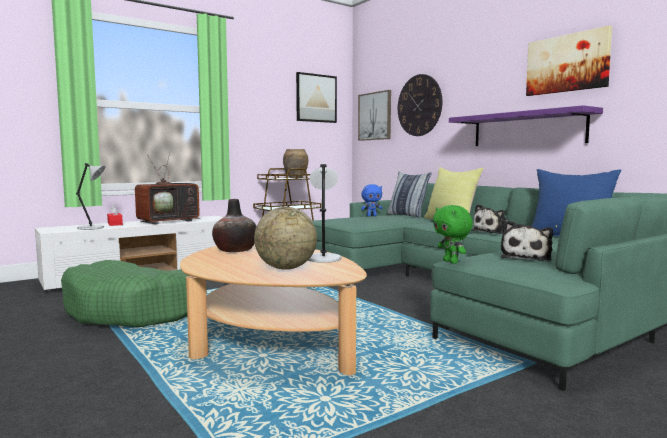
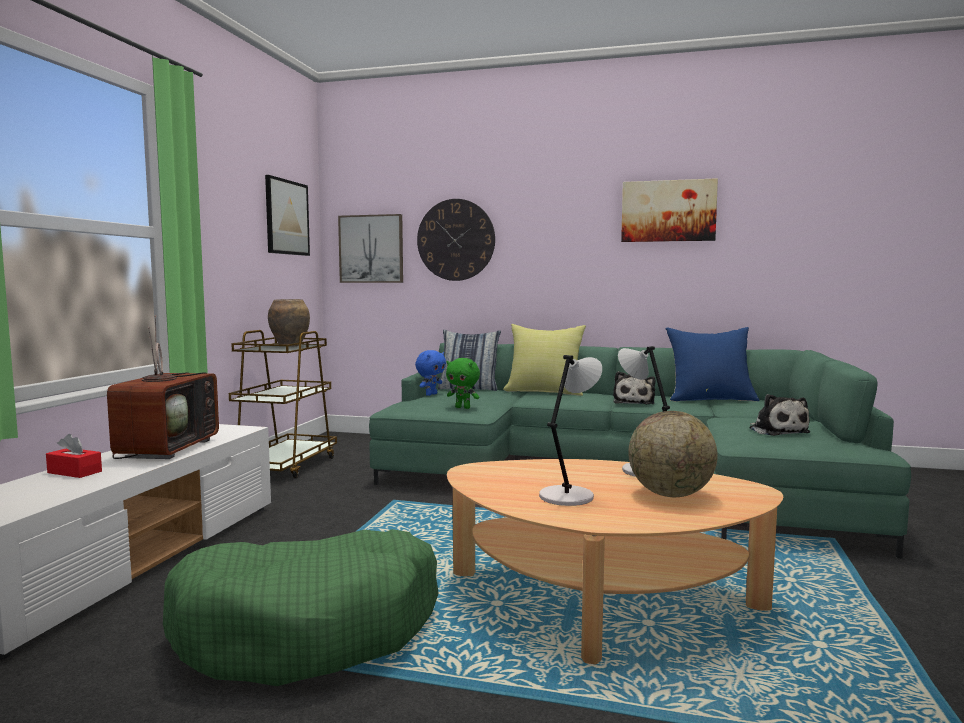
camera: 40 degrees left, 0 degrees up
grey table lamp [76,163,105,230] -> grey table lamp moved to [539,355,602,506]
vase [212,199,256,252] -> none
green plush toy [433,205,473,264] -> green plush toy moved to [446,358,480,409]
purple shelf [449,105,603,146] -> none

